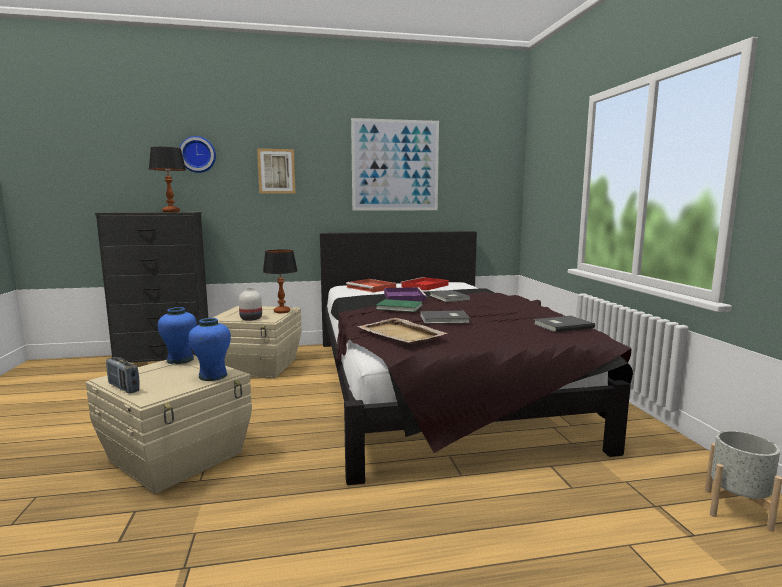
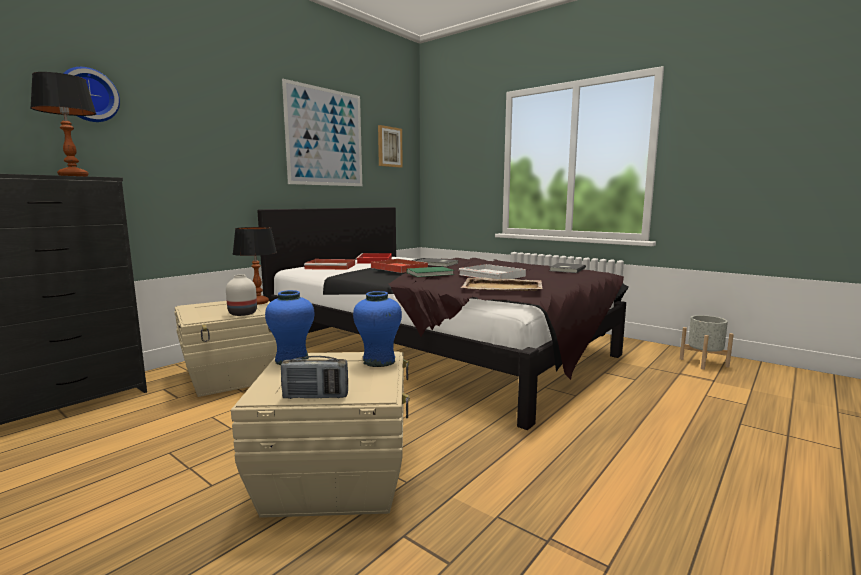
camera: 40 degrees left, 0 degrees up
picture [257,148,296,194] -> picture moved to [378,125,403,168]
purple tray [384,287,427,302] -> red tray [371,259,429,273]
grey book [420,311,470,324] -> white tray [459,264,526,279]

